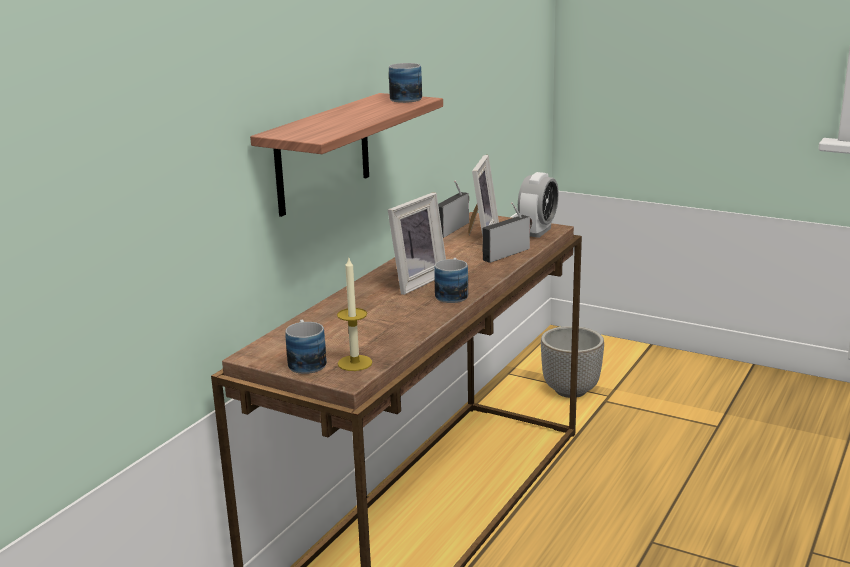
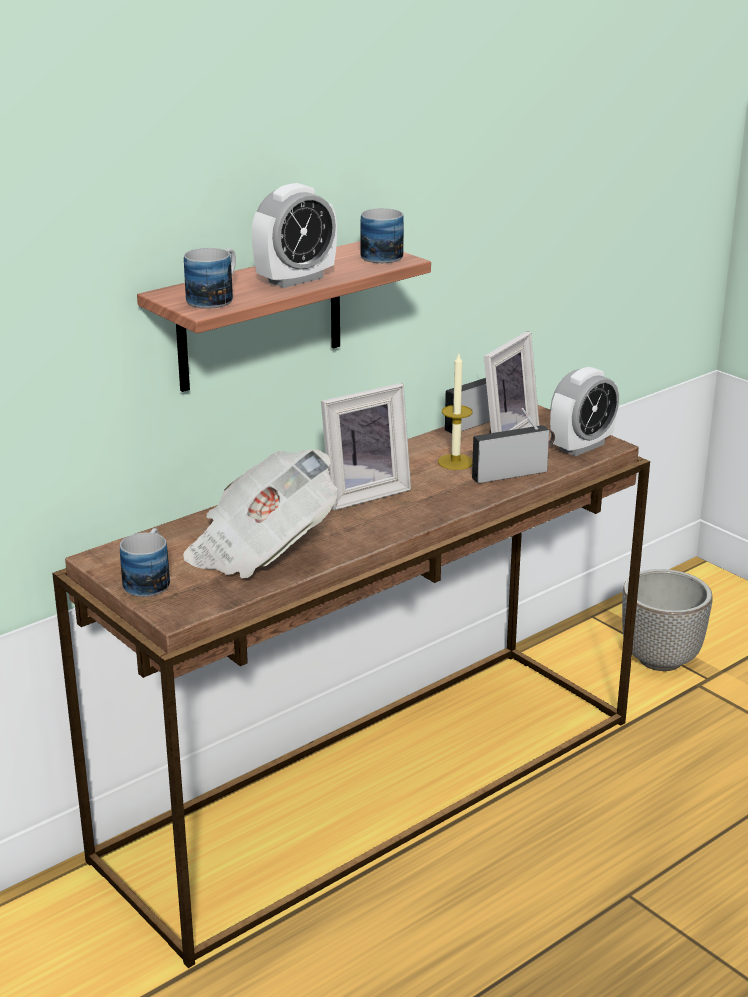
camera: 20 degrees right, 5 degrees up
candle [337,256,373,371] -> candle moved to [438,354,473,470]
mug [434,258,468,303] -> mug moved to [184,248,236,309]
none -> newspaper [183,449,338,578]
none -> alarm clock [252,183,337,288]

